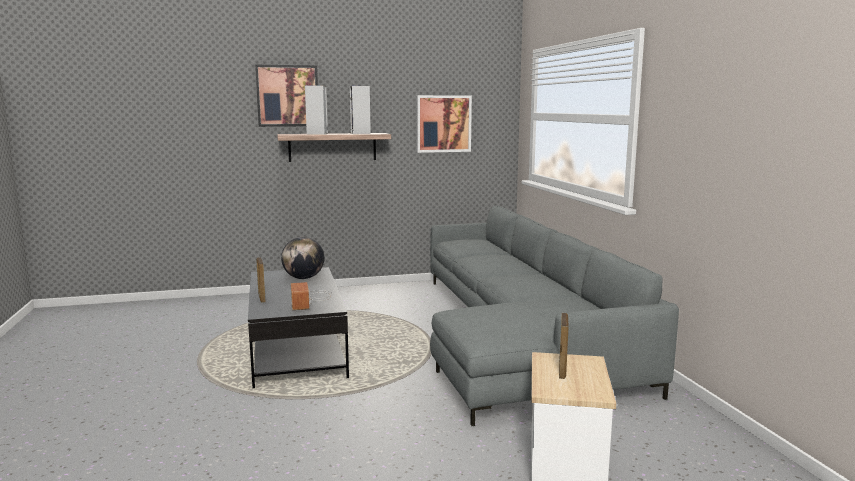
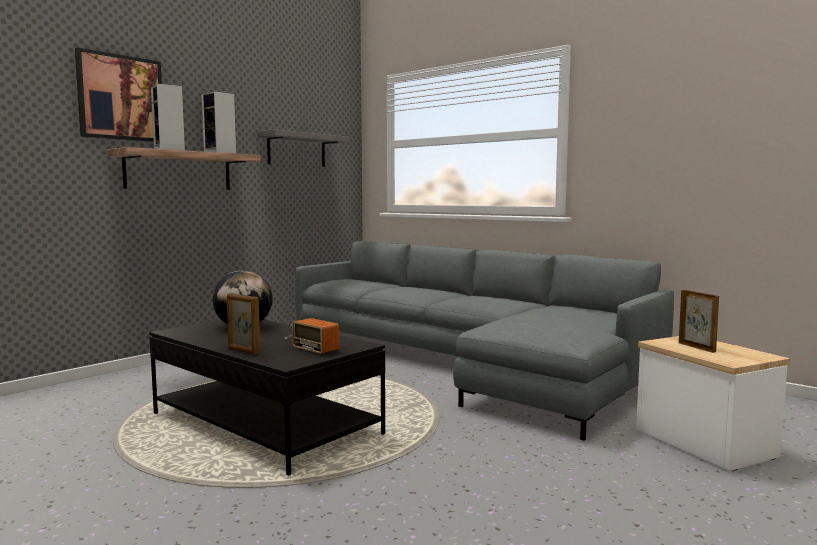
camera: 35 degrees left, 5 degrees down
picture [417,95,472,153] -> grey shelf [257,129,349,167]

